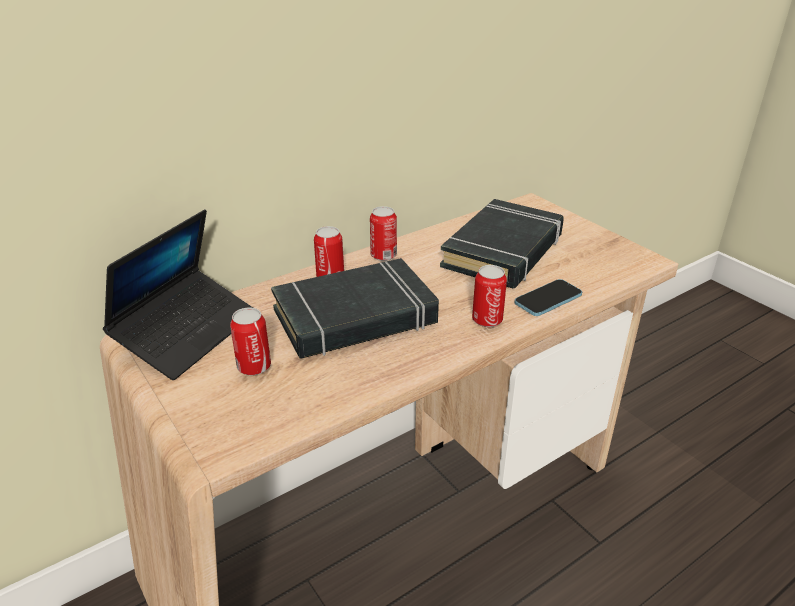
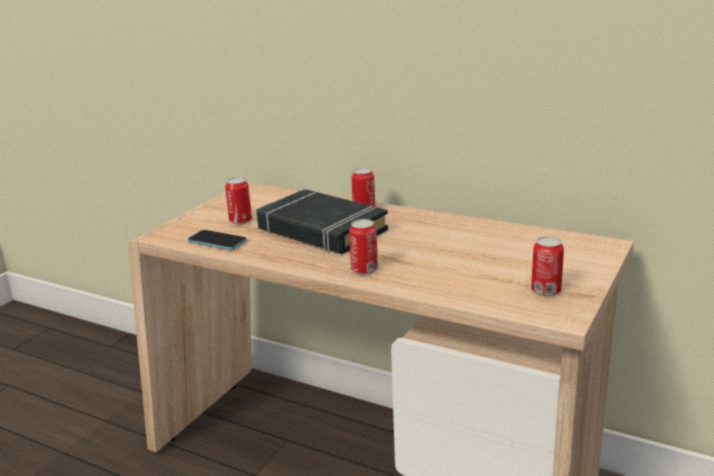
camera: 65 degrees right, 10 degrees down
laptop [103,209,253,380] -> none
can [370,206,397,261] -> can moved to [531,236,564,296]
black book [440,199,564,288] -> none
phone [514,279,582,316] -> phone moved to [188,230,247,250]

